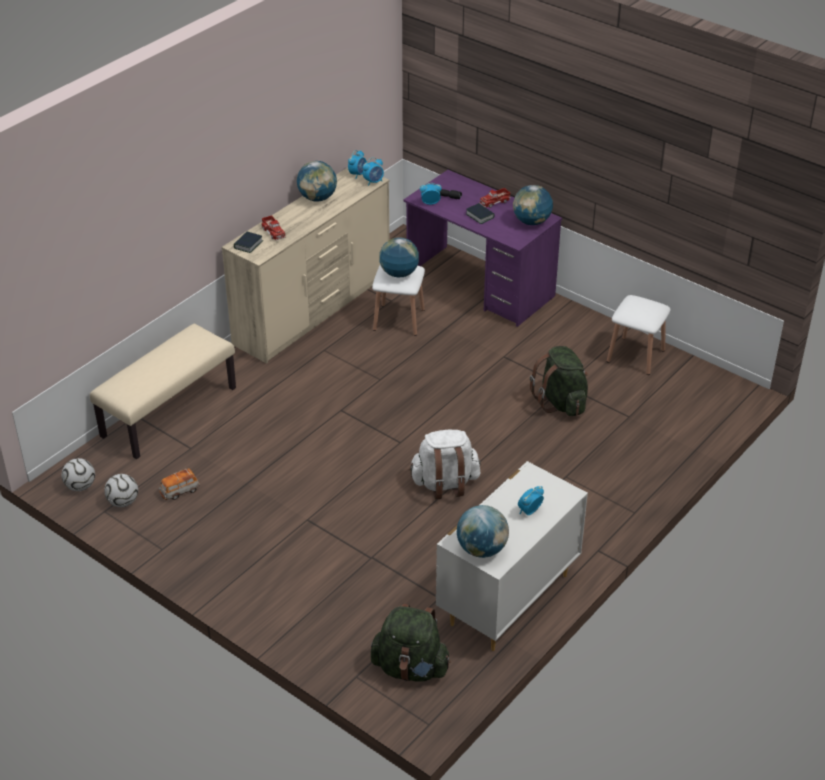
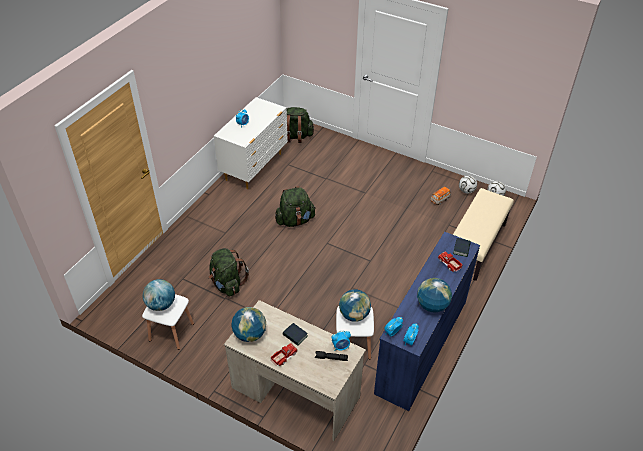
camera: 170 degrees right, 5 degrees up
beige dresser [221,168,390,364] -> blue dresser [374,232,480,411]
purple desk [403,170,562,327] -> beige desk [224,300,366,441]
white backpack [409,430,481,499] -> green backpack [275,186,315,227]
globe [457,505,509,558] -> globe moved to [143,279,175,311]

